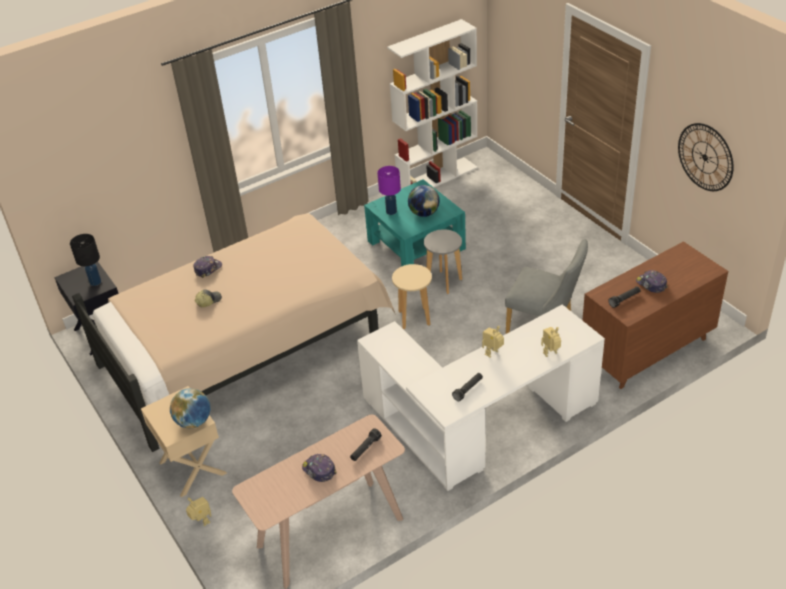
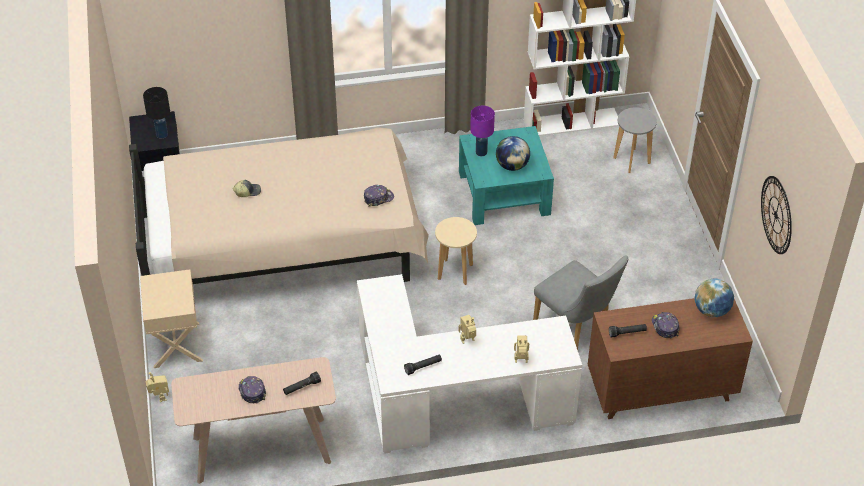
camera: 20 degrees right, 5 degrees up
globe [170,388,211,428] -> globe moved to [694,279,734,317]
cap [194,256,222,278] -> cap moved to [364,185,394,207]
grey stool [424,229,462,294] -> grey stool moved to [613,107,657,173]

